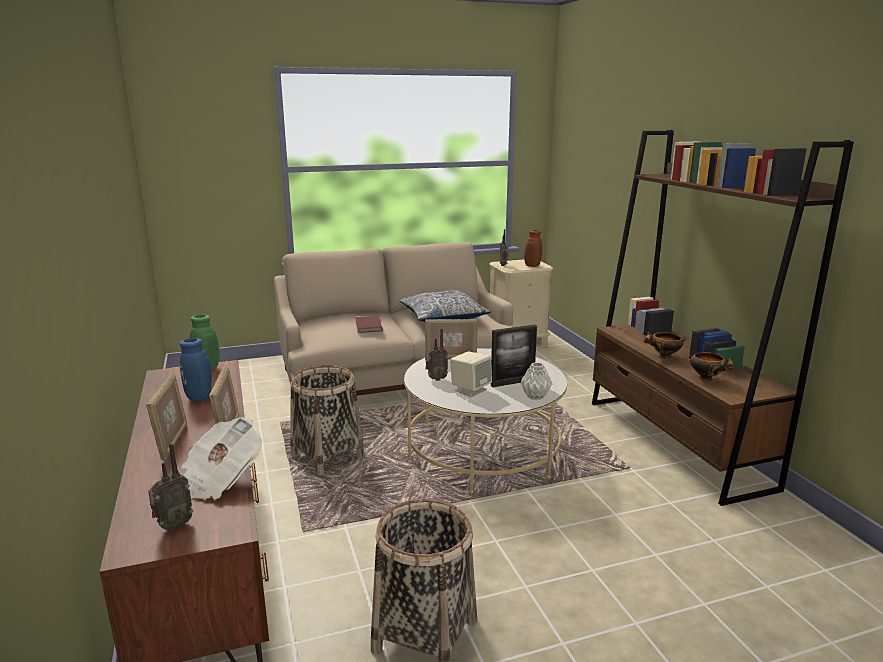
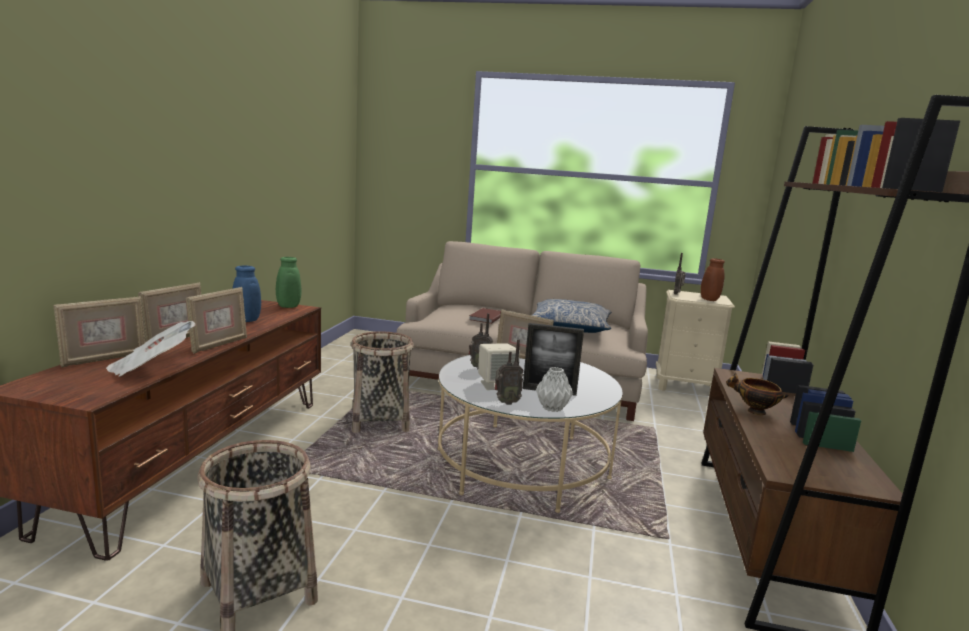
camera: 30 degrees right, 5 degrees down
radio [148,443,193,530] -> radio moved to [494,339,524,405]
bowl [690,352,734,382] -> none
none -> picture frame [53,296,145,367]

